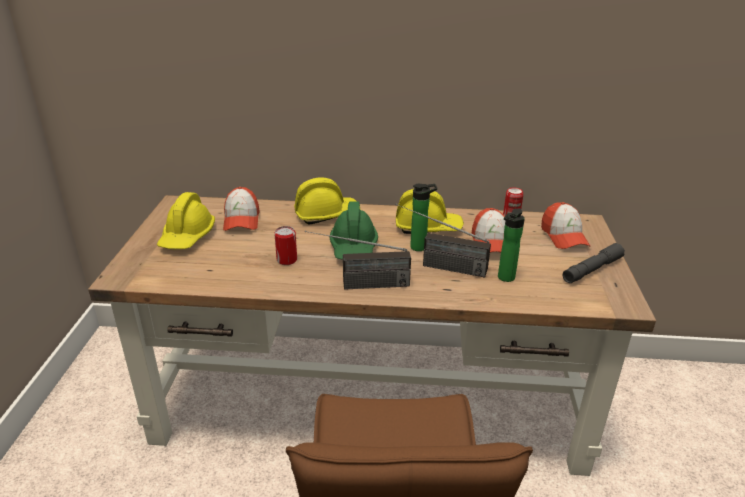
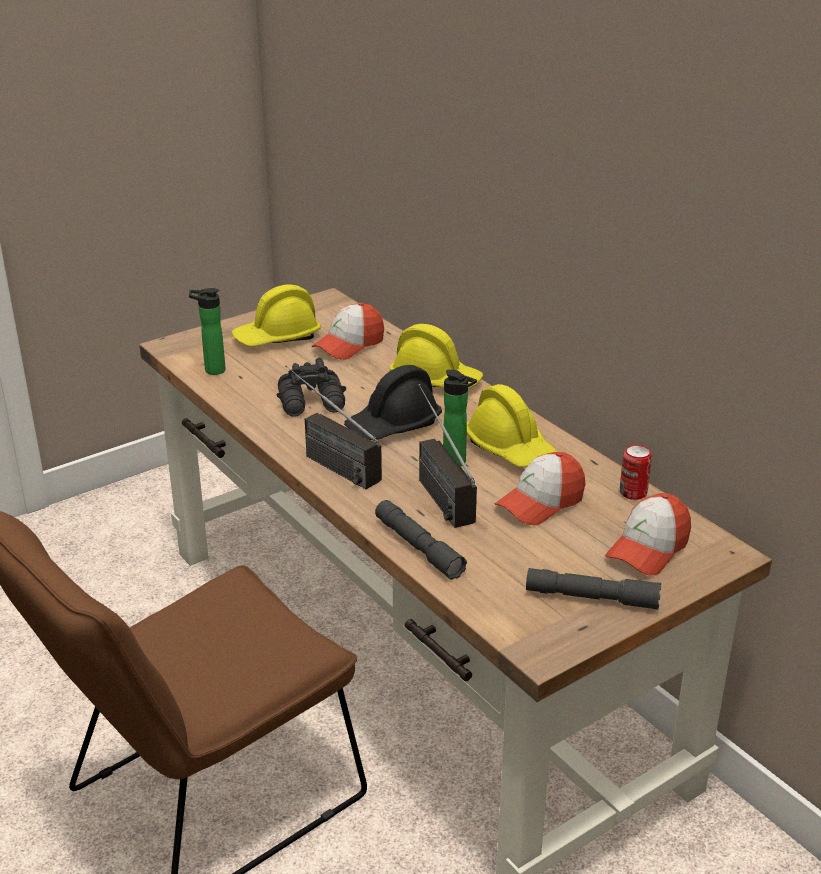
camera: 50 degrees right, 0 degrees up
can [274,226,297,265] -> black binoculars [277,358,346,417]
green hard hat [330,201,378,260] -> black hard hat [344,365,442,440]
bottle [498,208,525,282] -> bottle moved to [189,288,226,375]
none -> grey flashlight [375,500,467,580]

